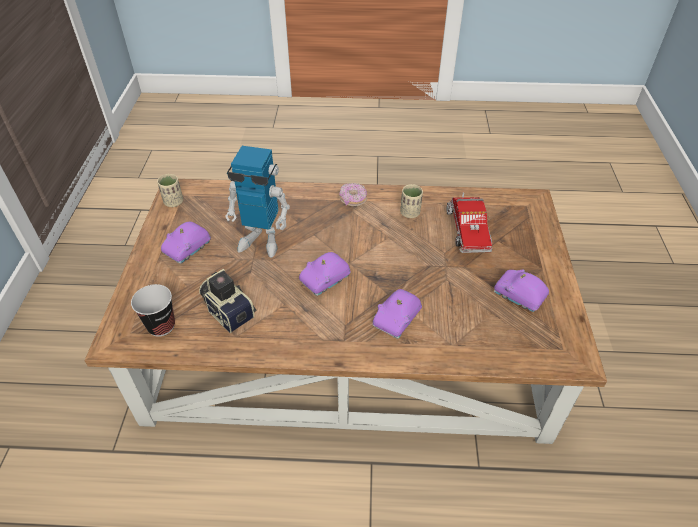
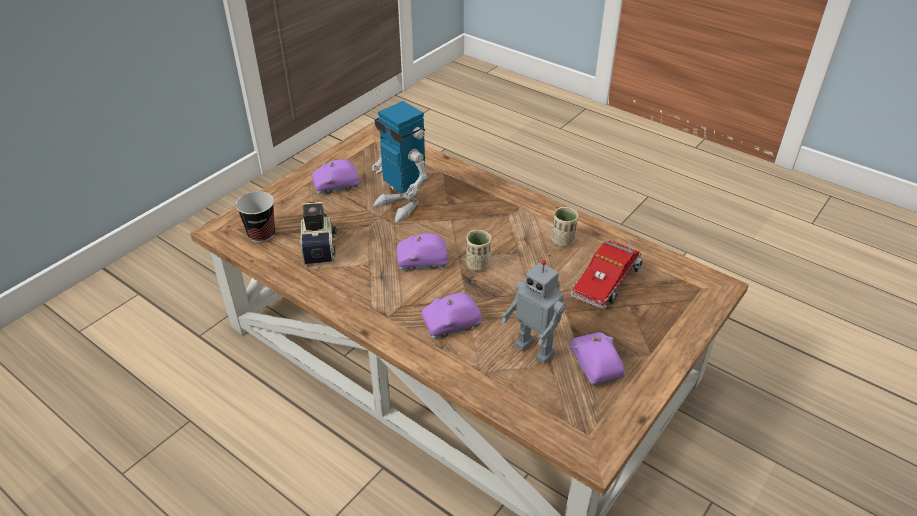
camera: 35 degrees right, 5 degrees down
beige cup [157,174,183,207] -> beige cup moved to [466,230,491,271]
donut [340,183,367,207] -> none
none -> toy robot [501,260,566,364]

